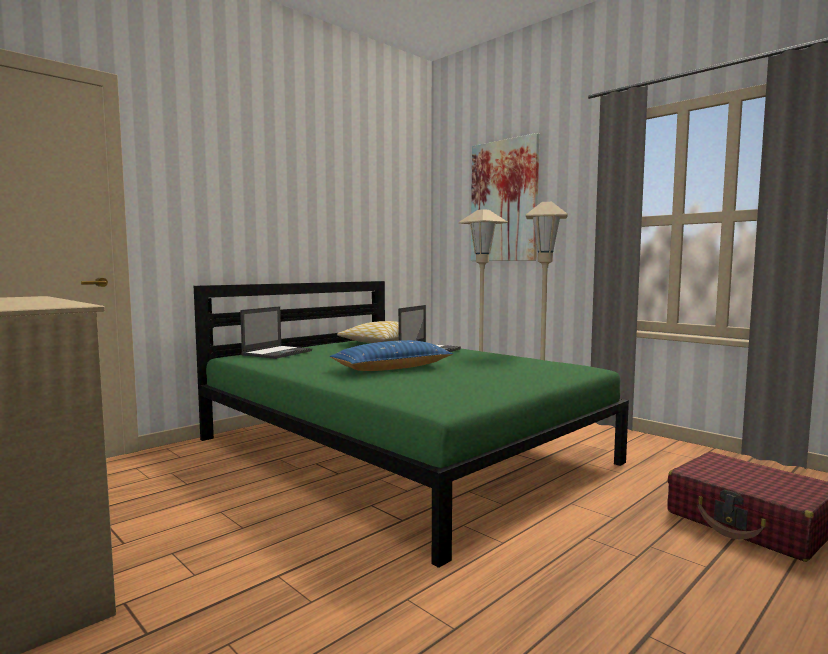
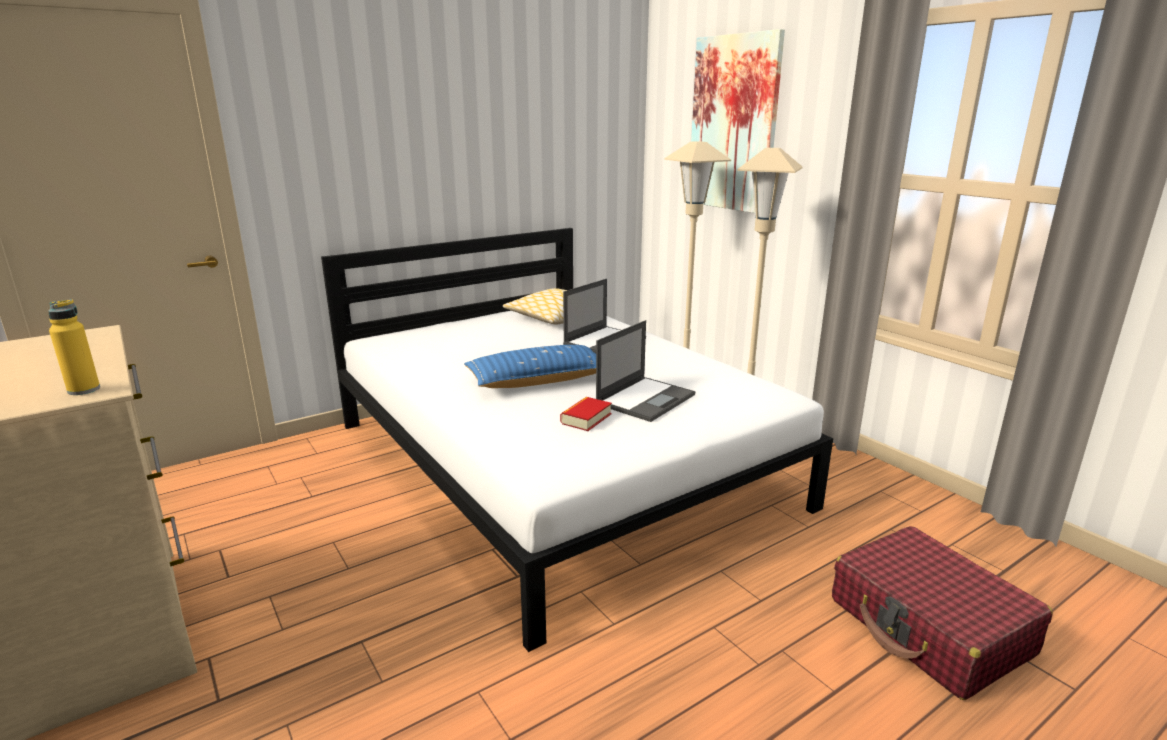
camera: 10 degrees right, 15 degrees up
green bed [194,281,629,568] -> white bed [321,228,833,652]
laptop [240,306,312,359] -> laptop moved to [596,320,695,422]
none -> yellow bottle [48,300,100,395]
none -> book [560,397,612,431]

